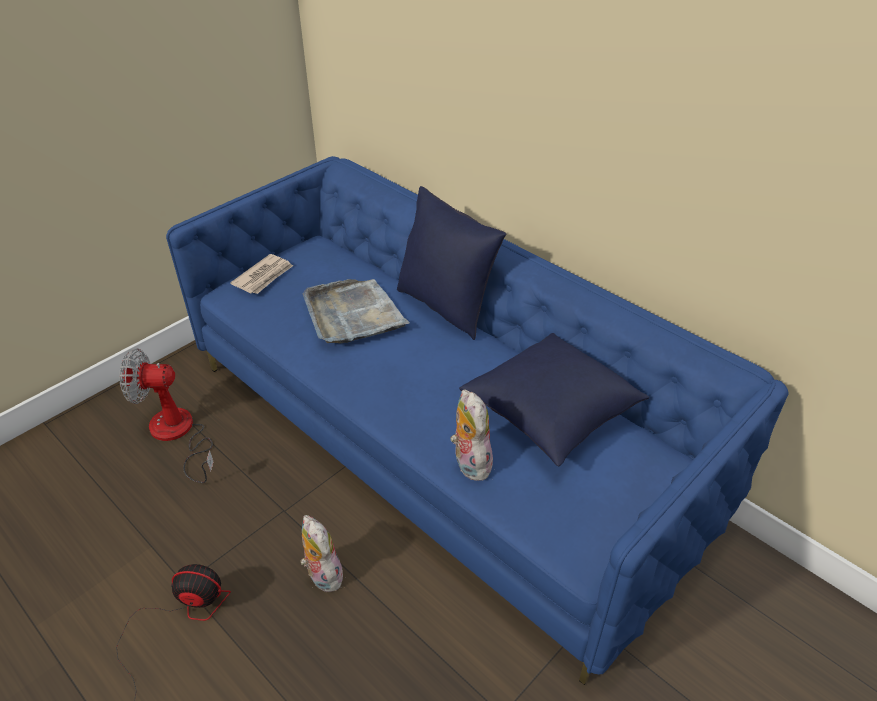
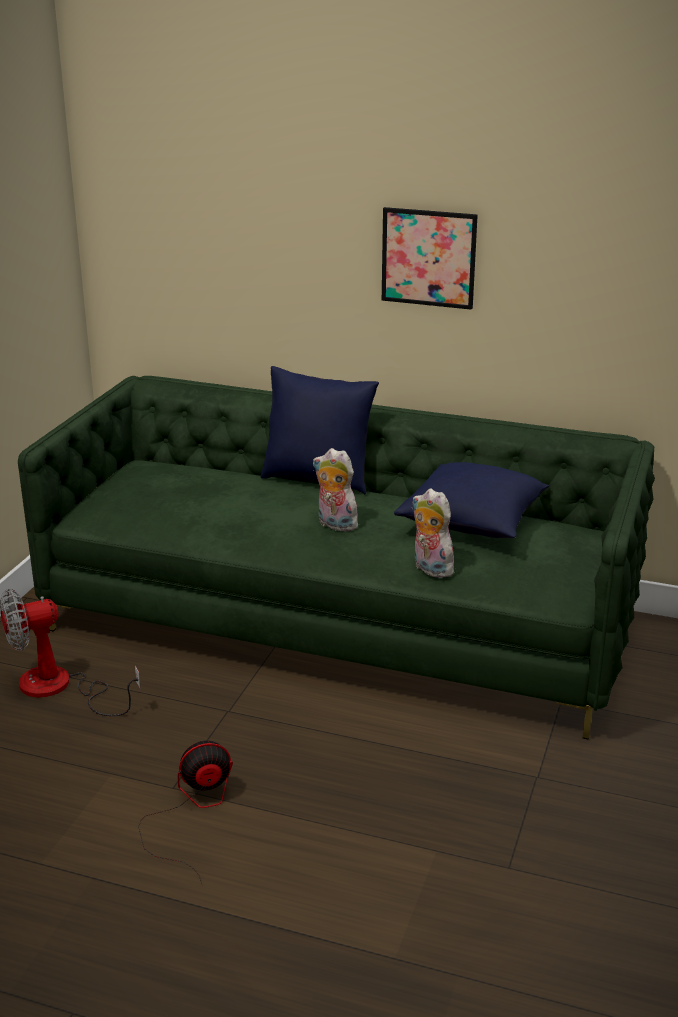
camera: 25 degrees left, 15 degrees down
blue sofa [166,156,789,685] -> green sofa [18,376,655,740]
newspaper [230,254,293,294] -> none
plush toy [300,515,343,592] -> plush toy moved to [313,448,358,532]
grey tray [303,279,410,343] -> none
none -> picture [382,207,478,310]

